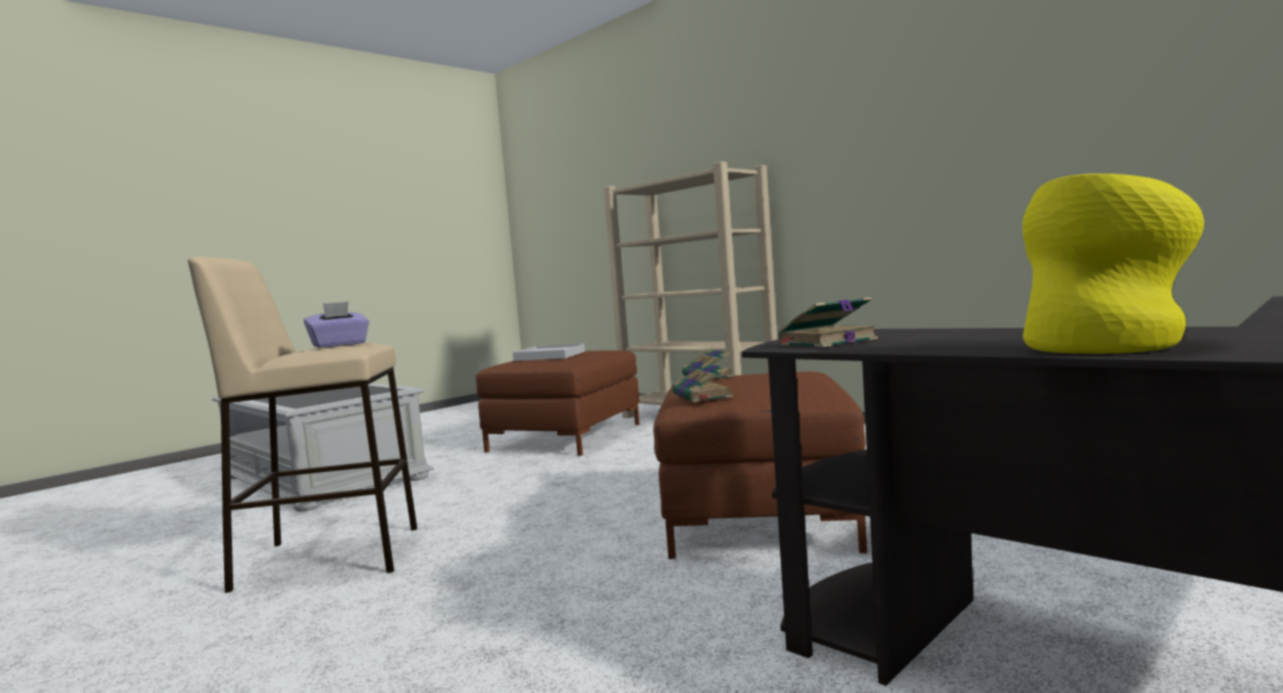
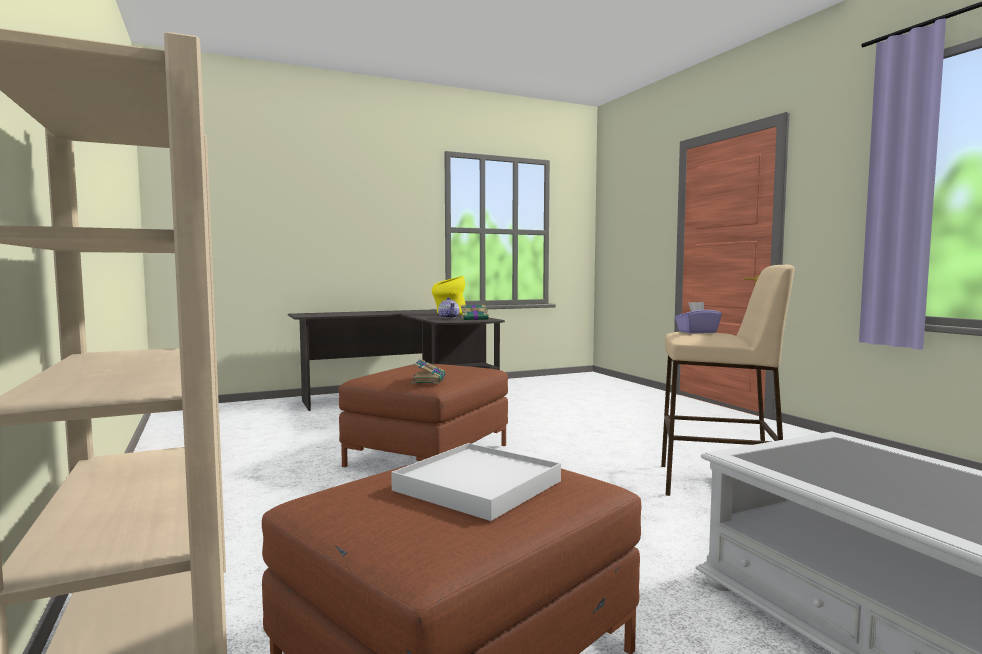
camera: 160 degrees left, 0 degrees up
book [673,363,733,402] -> none
none -> teapot [438,297,460,318]

